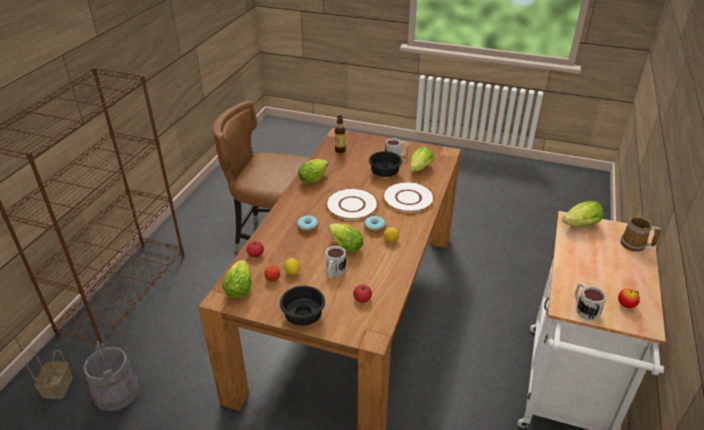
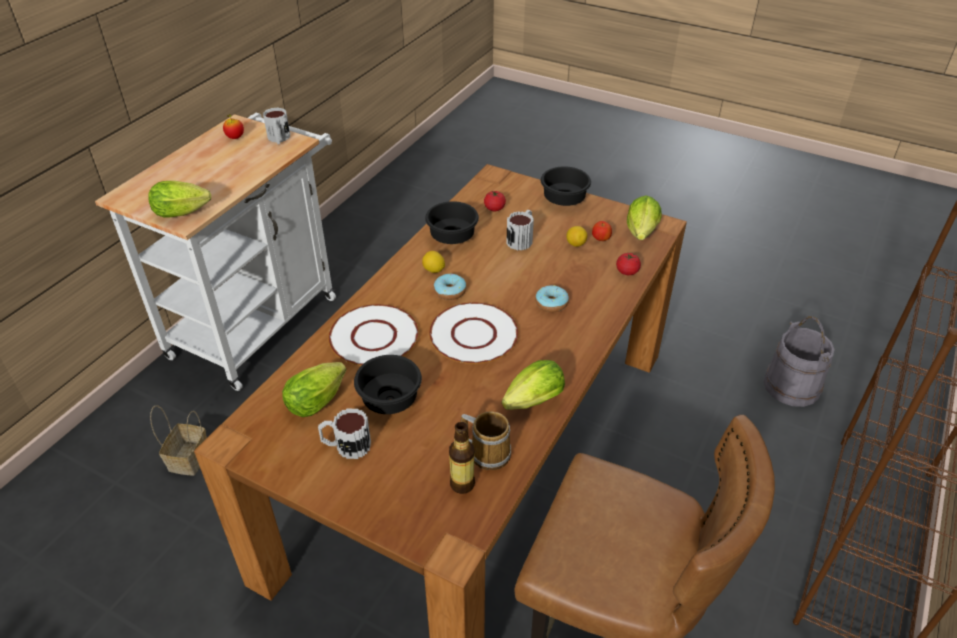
camera: 170 degrees left, 5 degrees up
basket [25,350,73,399] -> basket moved to [150,405,207,476]
lettuce [328,223,363,253] -> none
mug [621,217,661,252] -> mug moved to [460,411,511,470]
none -> black bowl [425,201,479,244]

